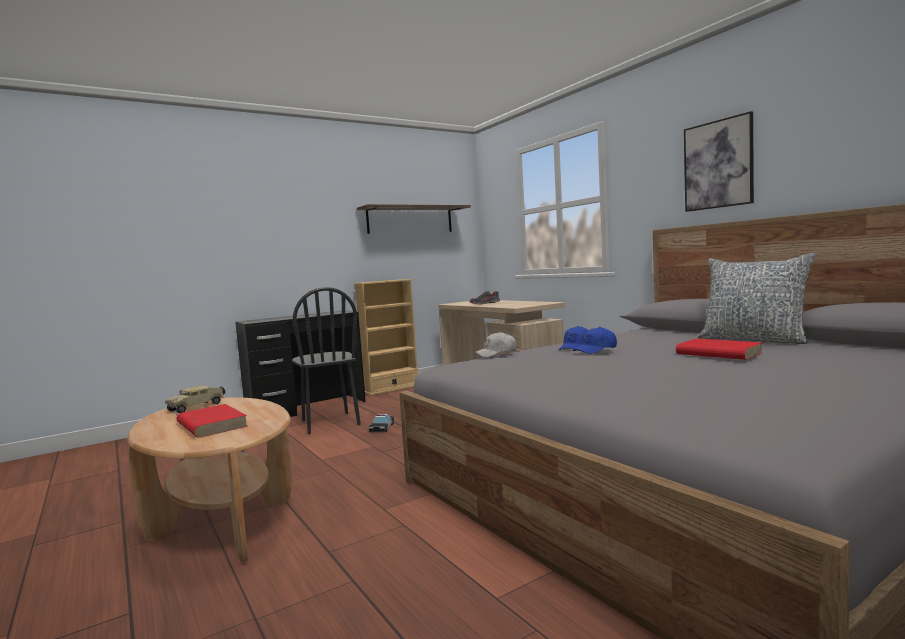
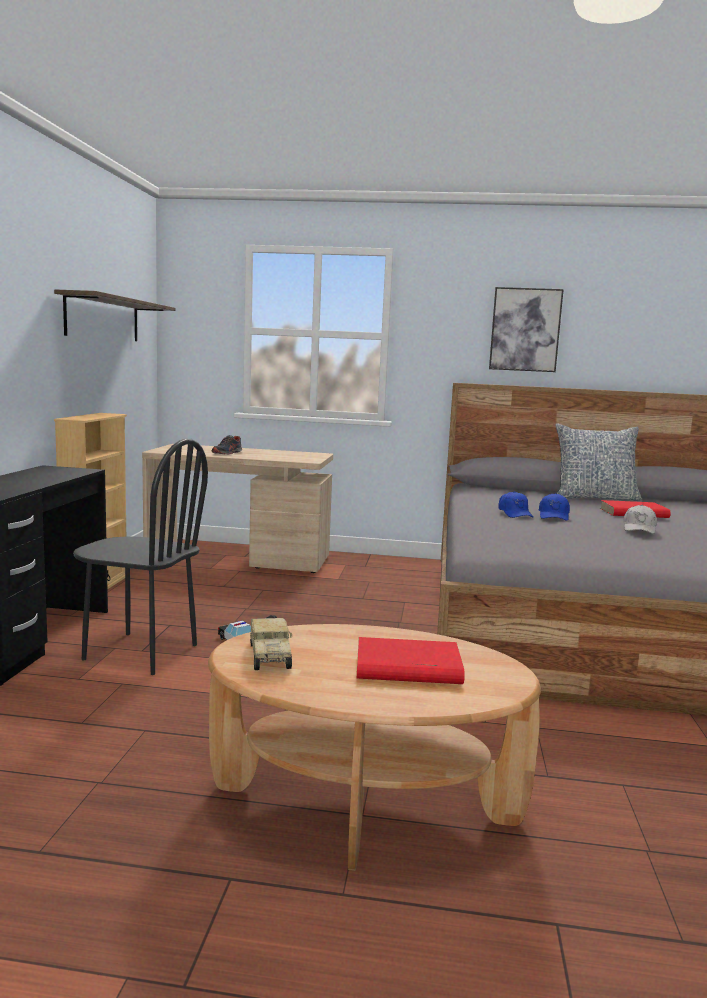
camera: 50 degrees left, 5 degrees up
white cap [474,332,517,357] -> white cap moved to [623,505,657,534]

